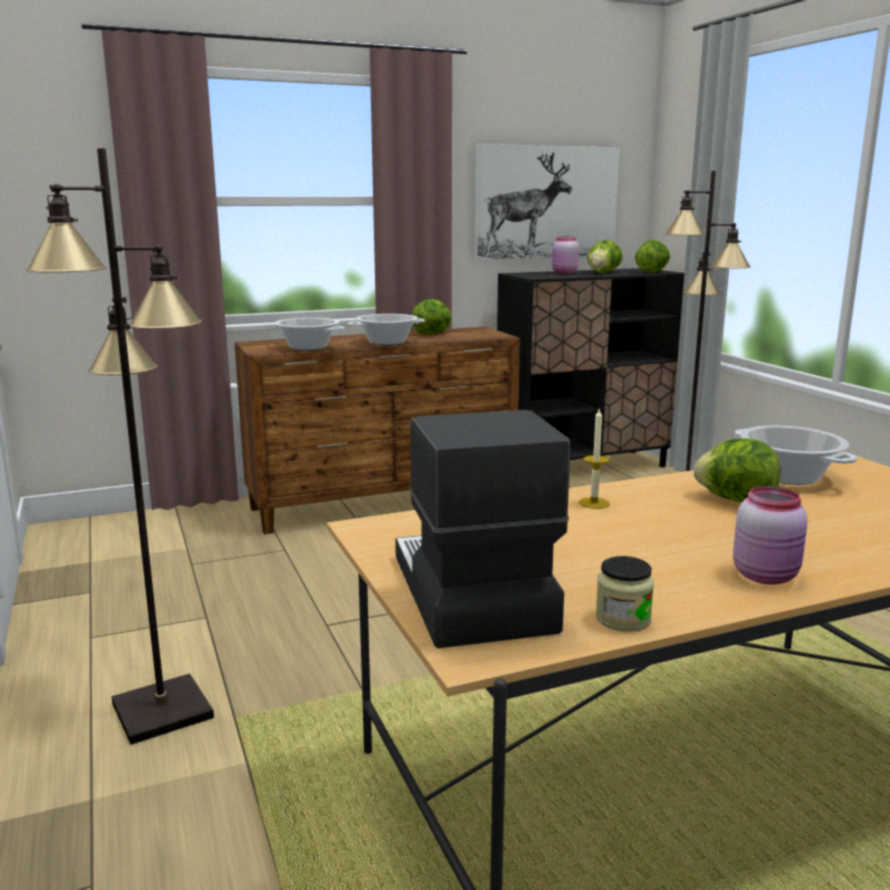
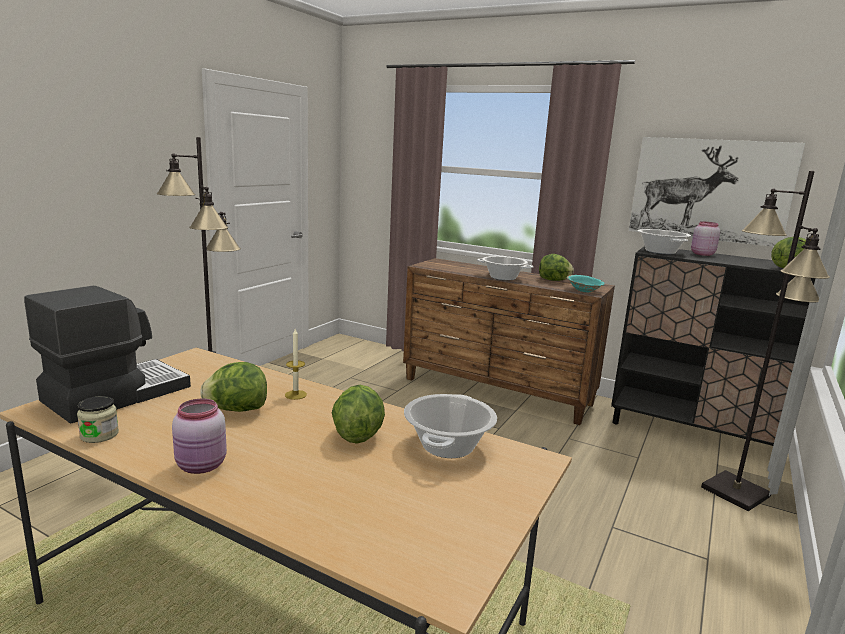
camera: 50 degrees right, 0 degrees up
cooking pot [271,318,345,350] -> cooking pot moved to [638,229,691,254]
lettuce [587,240,623,273] -> lettuce moved to [200,362,267,412]
none -> turquoise bowl [567,275,605,292]

